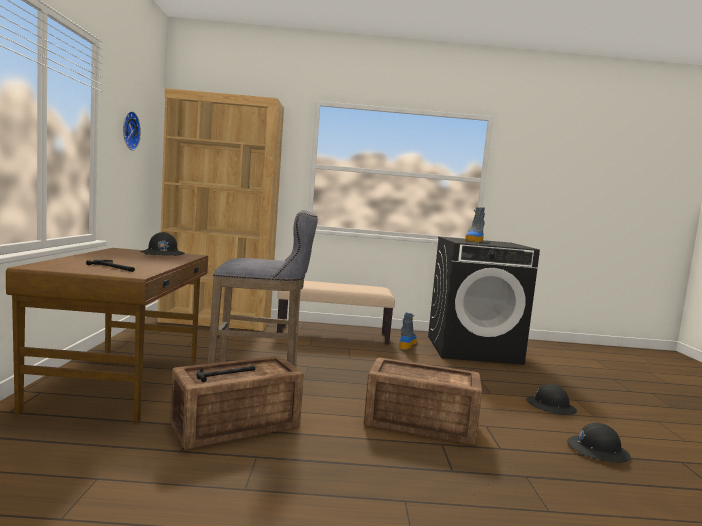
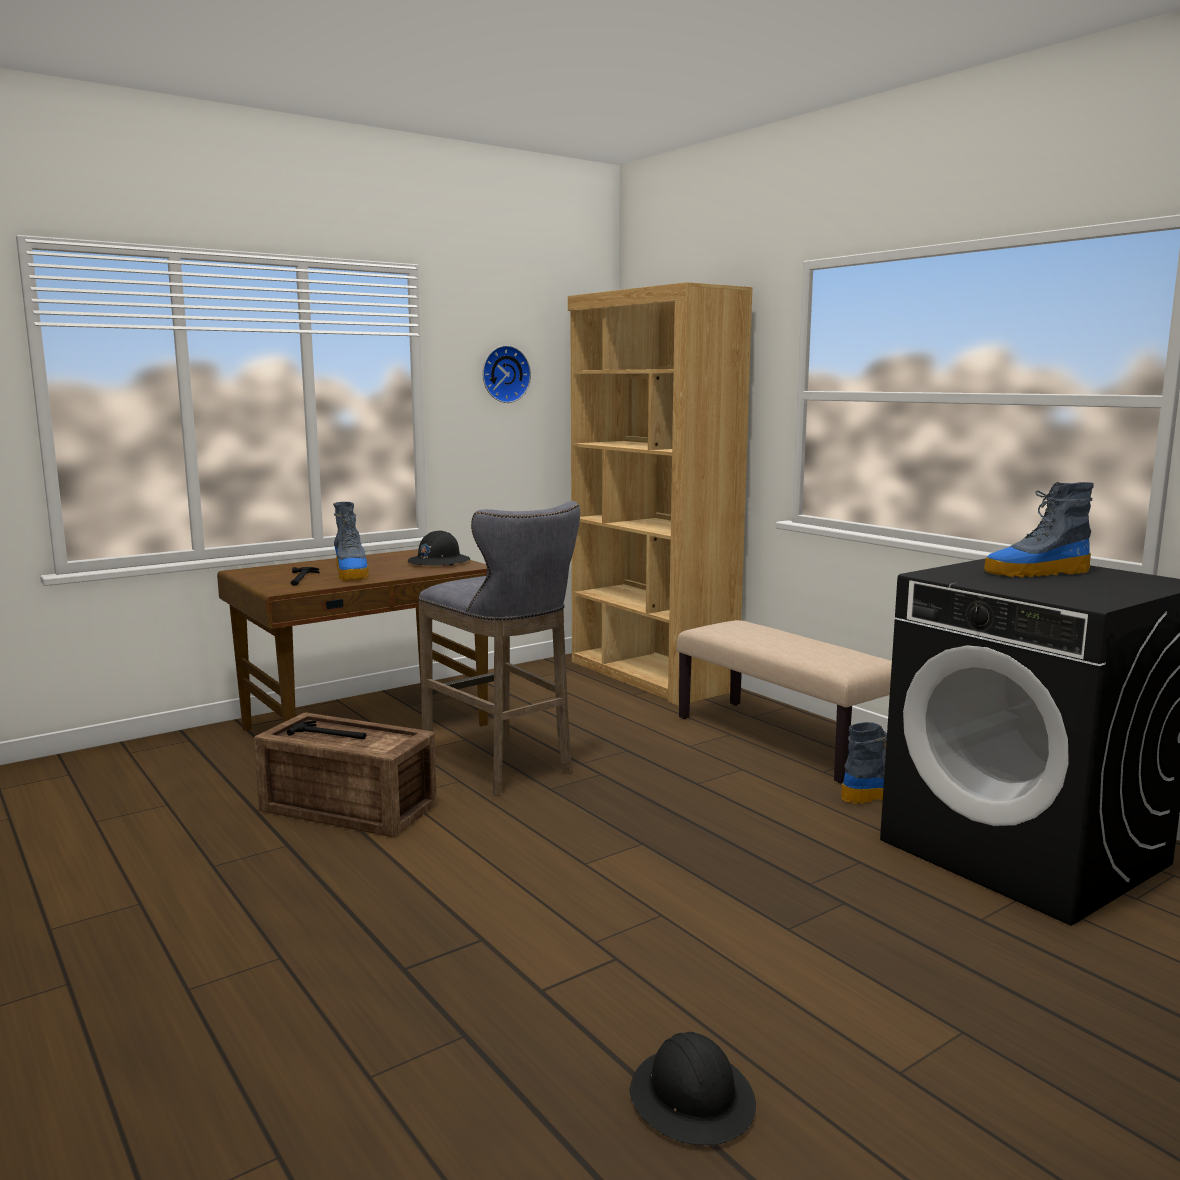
camera: 55 degrees right, 5 degrees up
crate [364,357,482,445] -> none
black hard hat [526,384,577,415] -> none
none -> boot [333,502,369,581]

